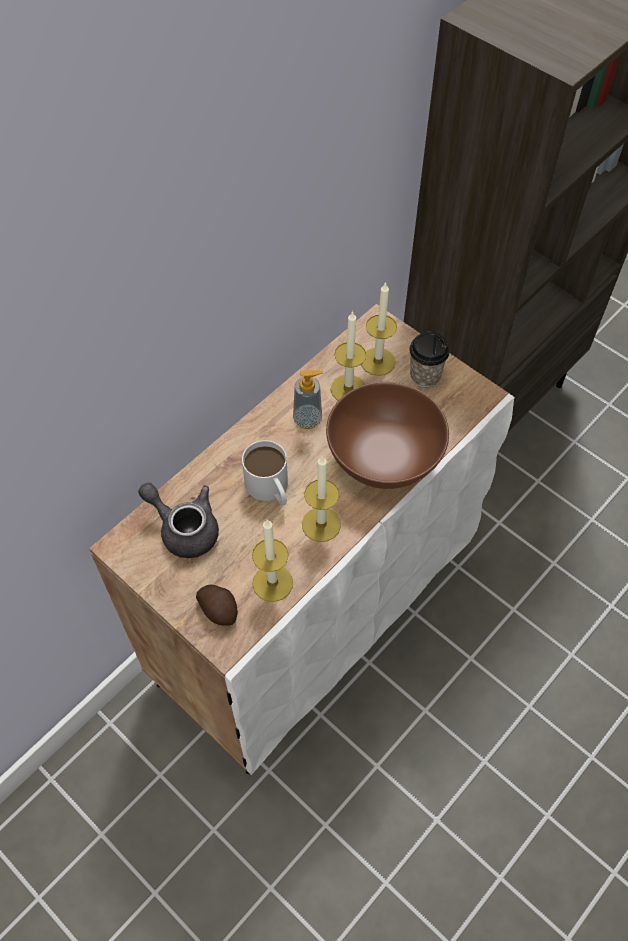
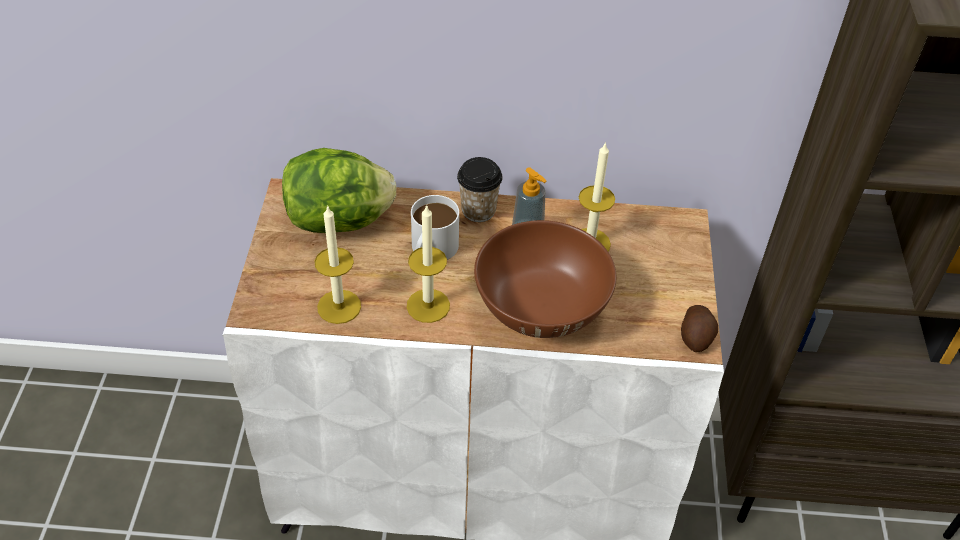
camera: 50 degrees right, 10 degrees down
grey teapot [138,483,219,558] -> lettuce [282,148,396,233]
potato [196,585,238,626] -> potato moved to [681,305,718,352]
candle [361,282,397,376] -> none
cup [409,332,450,387] -> cup moved to [457,157,503,222]

